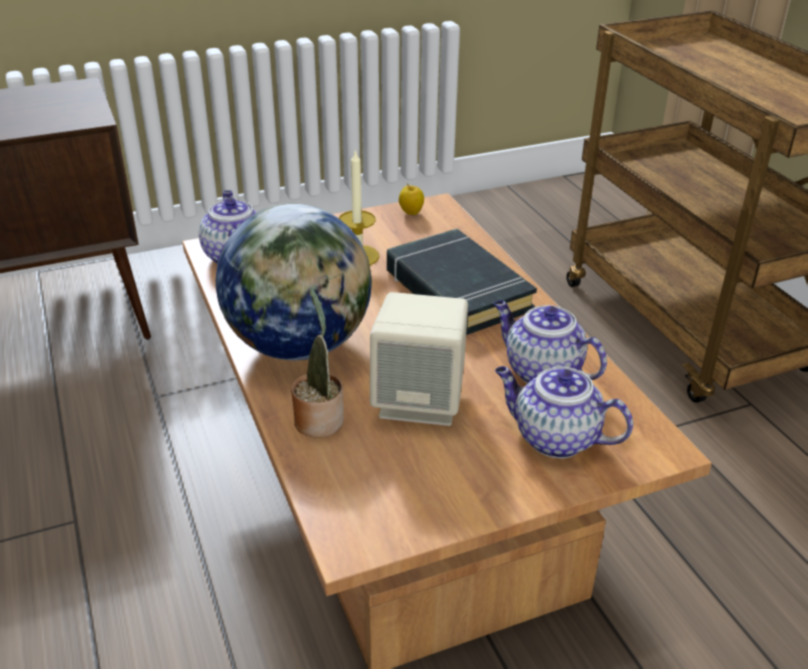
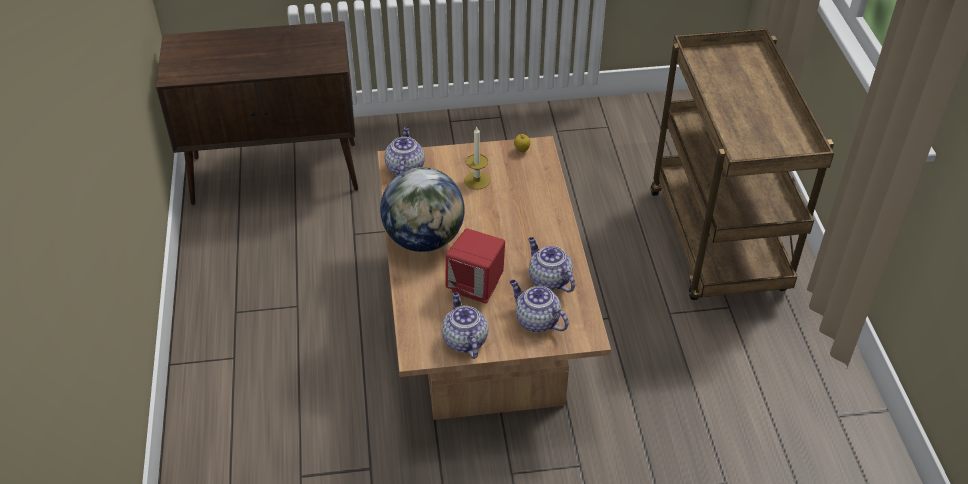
camera: 15 degrees right, 10 degrees up
potted plant [291,288,344,438] -> none
beige speaker [370,292,468,426] -> red speaker [445,228,505,303]
black book [387,229,537,335] -> none
none -> teapot [442,292,489,359]

